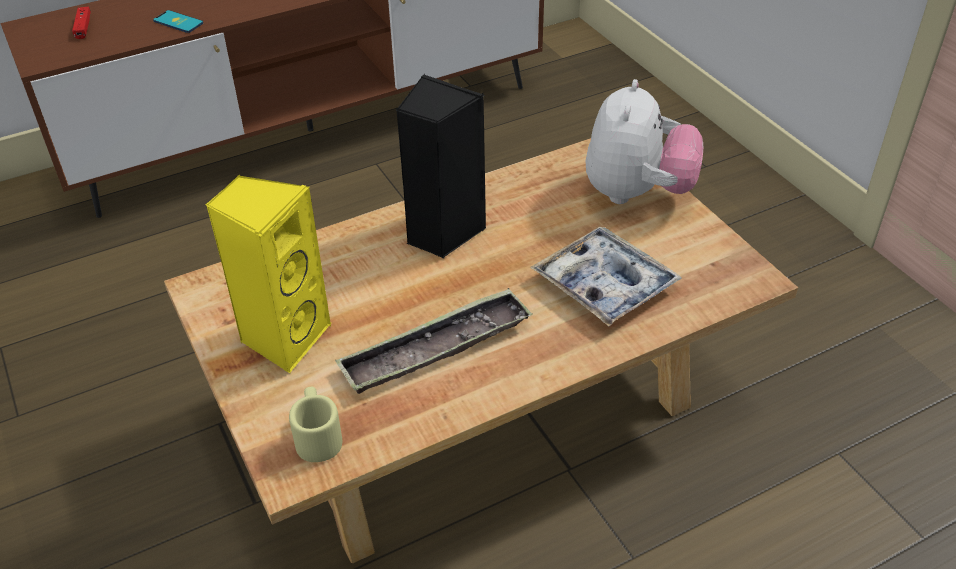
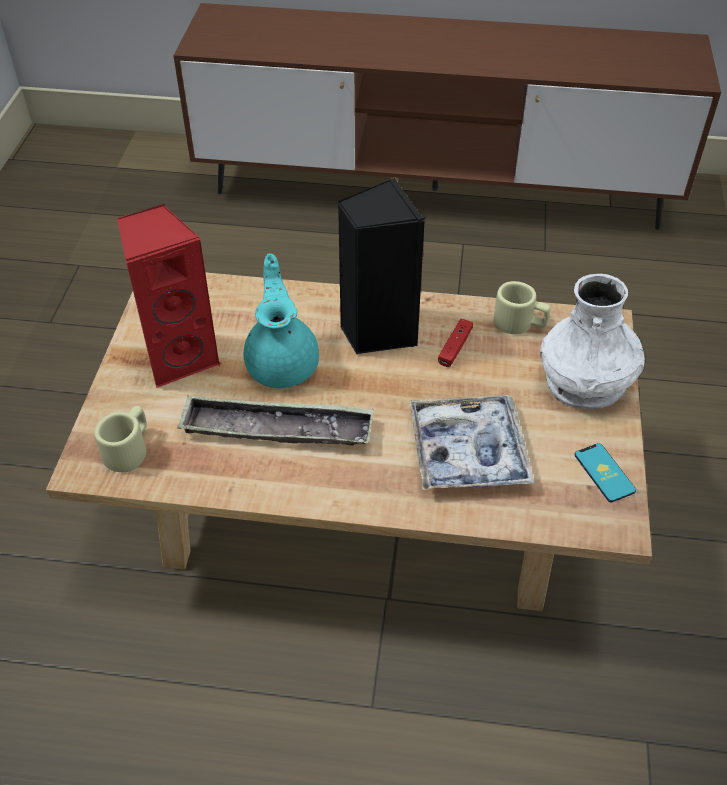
camera: 35 degrees right, 5 degrees up
red game controller [72,7,91,39] -> red game controller moved to [438,319,473,367]
phone [153,10,203,33] -> phone moved to [575,443,636,502]
yellow speaker [206,174,331,373] -> red speaker [117,204,221,388]
plush toy [585,79,703,204] -> white vase [540,274,645,409]
none -> turquoise teapot [244,254,319,388]
none -> beige mug [493,281,550,334]

